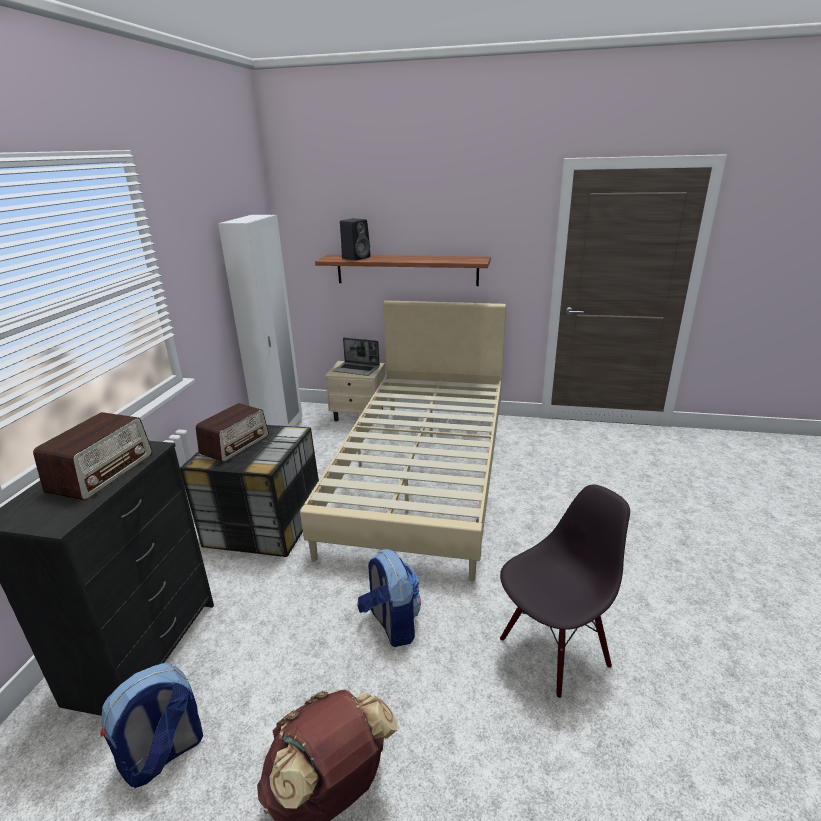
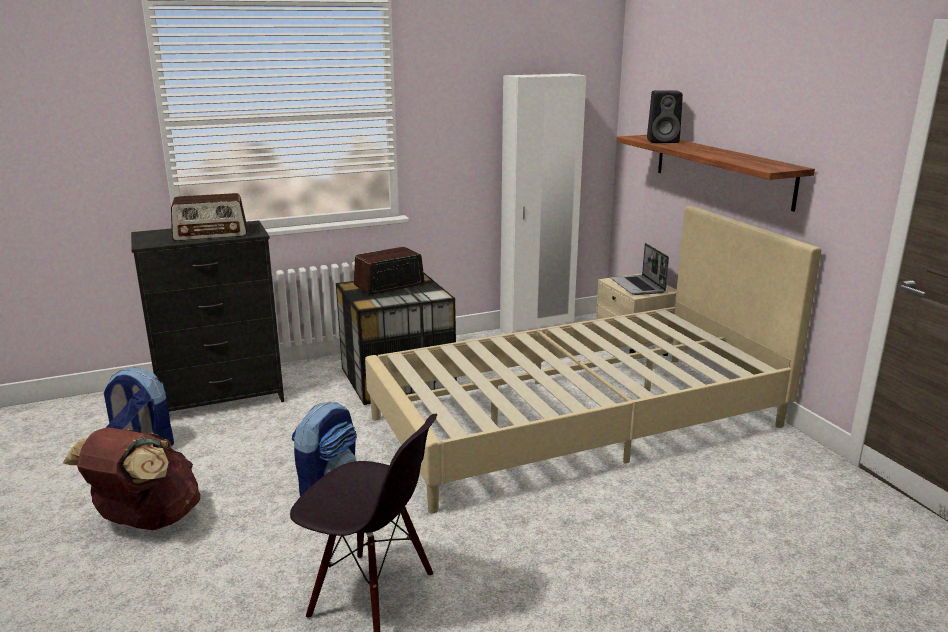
camera: 55 degrees right, 5 degrees down
radio [196,403,269,462] -> radio turned 150 degrees clockwise [354,247,425,295]

